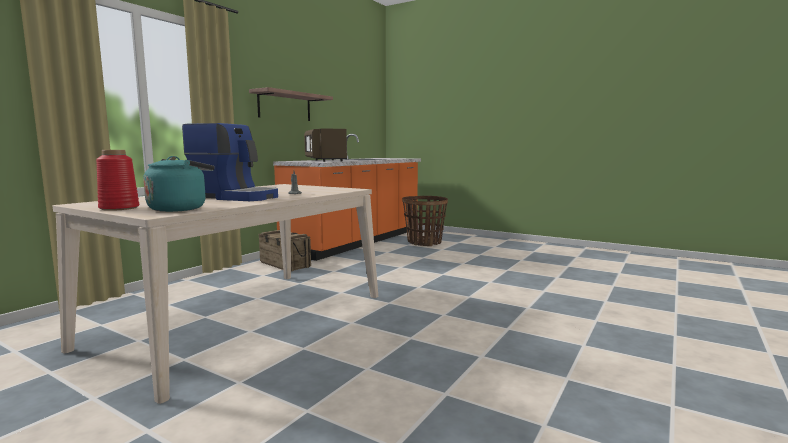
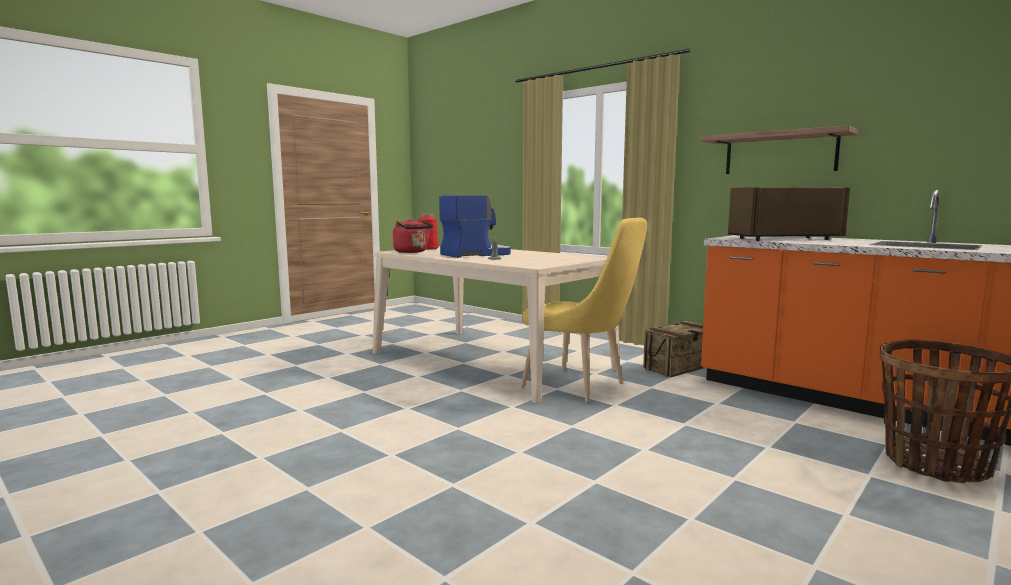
camera: 100 degrees right, 0 degrees up
turquoise kettle [144,156,214,212] -> red kettle [393,219,433,253]
coffee machine [182,123,278,201] -> coffee machine turned 150 degrees counterclockwise [439,195,511,258]
none -> yellow chair [520,218,647,402]

